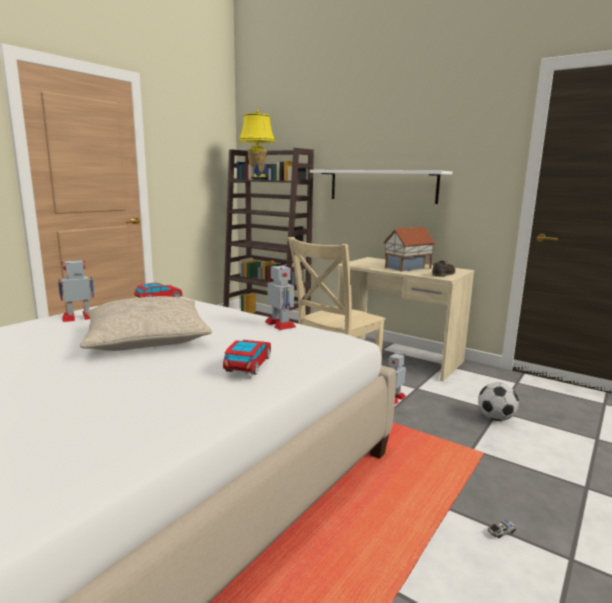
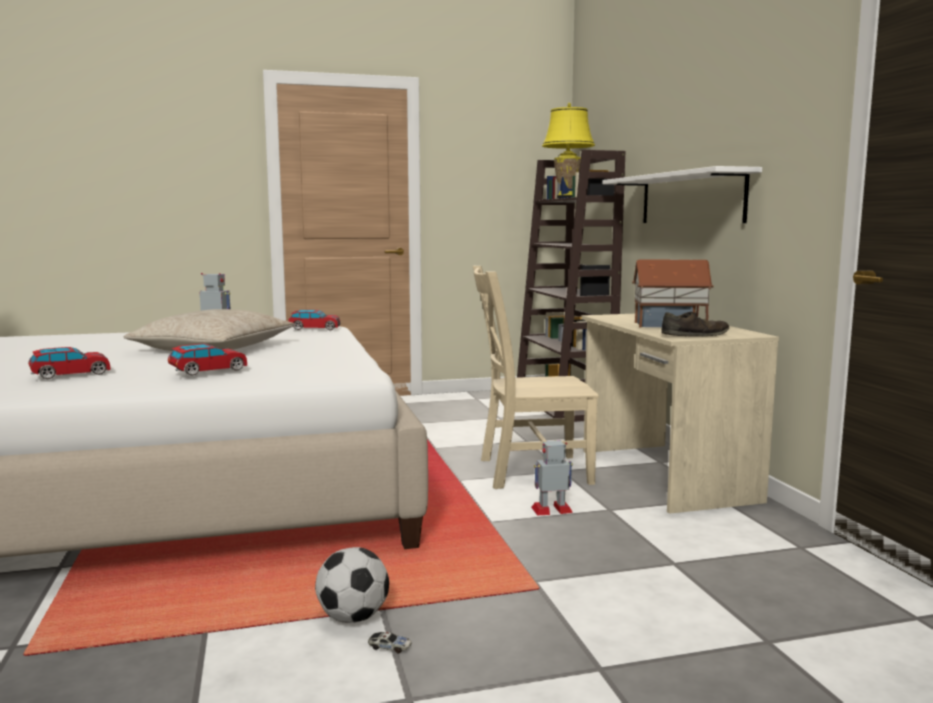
camera: 40 degrees right, 5 degrees down
toy robot [265,264,296,330] -> none
football [478,383,519,421] -> football moved to [315,547,389,623]
none -> toy car [28,347,110,379]

